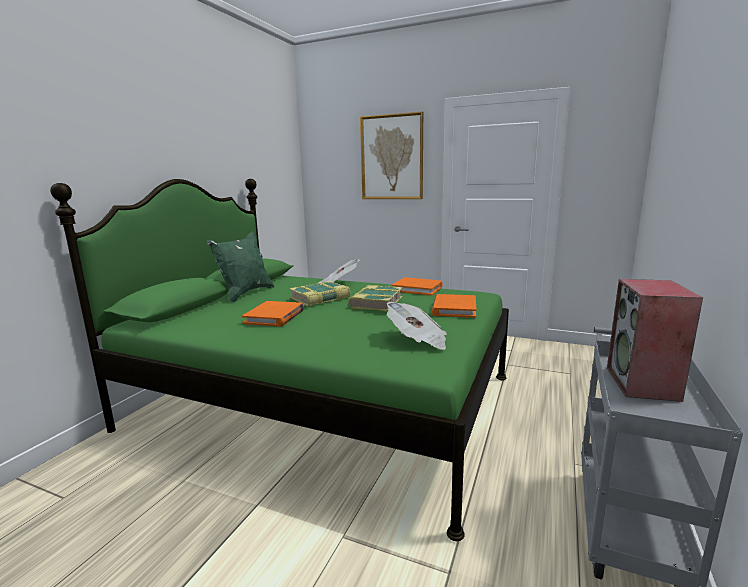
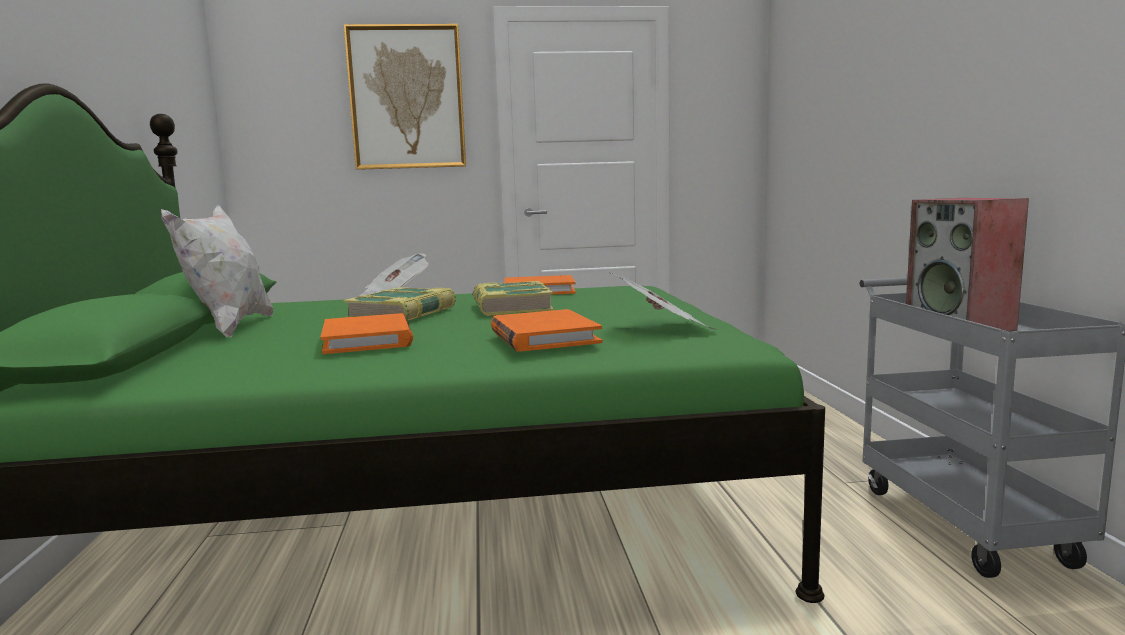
camera: 30 degrees left, 5 degrees down
green pillow [207,231,274,302] -> white pillow [161,205,273,337]
orange book [432,294,476,318] -> orange book moved to [491,309,602,352]

